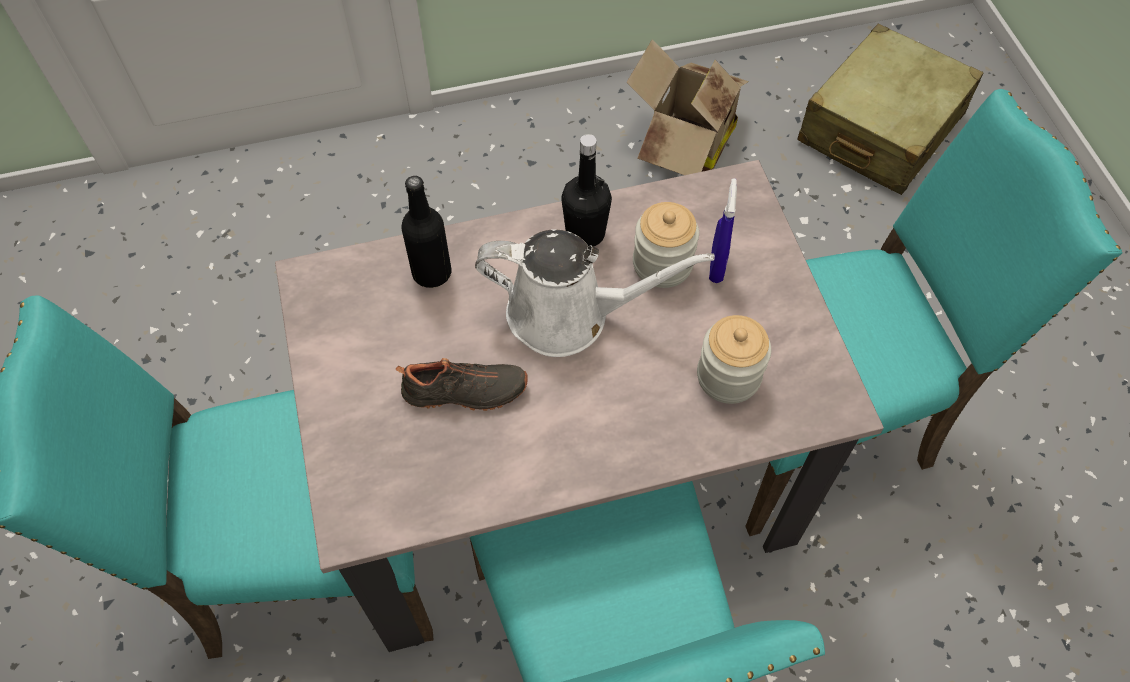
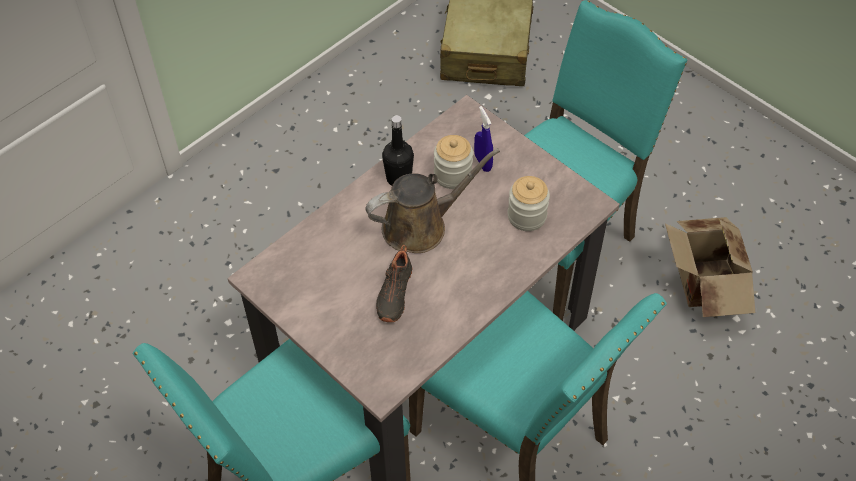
camera: 30 degrees left, 5 degrees down
black shoe [395,358,528,411] -> black shoe turned 135 degrees clockwise [376,245,413,322]
black bottle [401,176,451,288] -> none
white watering can [475,229,715,357] -> brown watering can [365,148,500,253]
cardboard box [627,39,749,175] -> cardboard box moved to [665,217,755,317]

